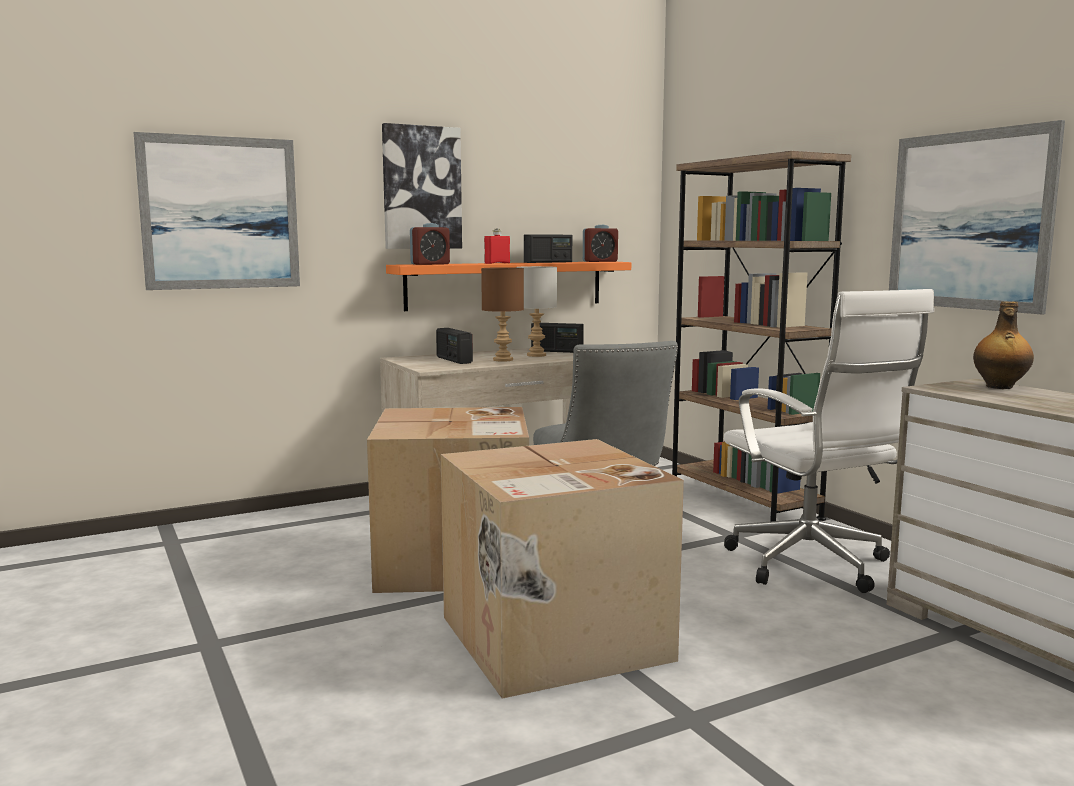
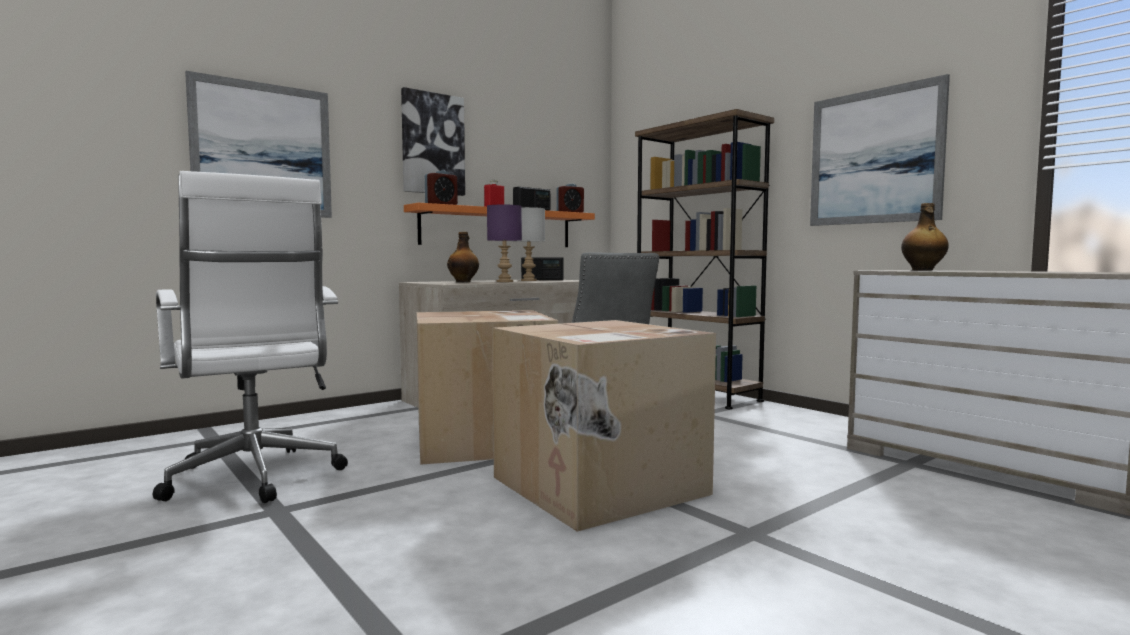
camera: 10 degrees left, 5 degrees down
radio [436,328,473,364] -> bottle [447,232,479,282]
brown table lamp [481,267,524,362] -> purple table lamp [487,205,522,282]
white office chair [724,289,934,593] -> white office chair moved to [153,171,348,503]

